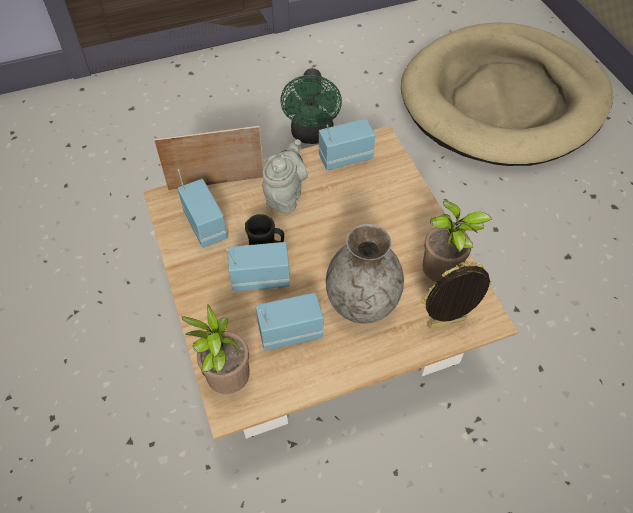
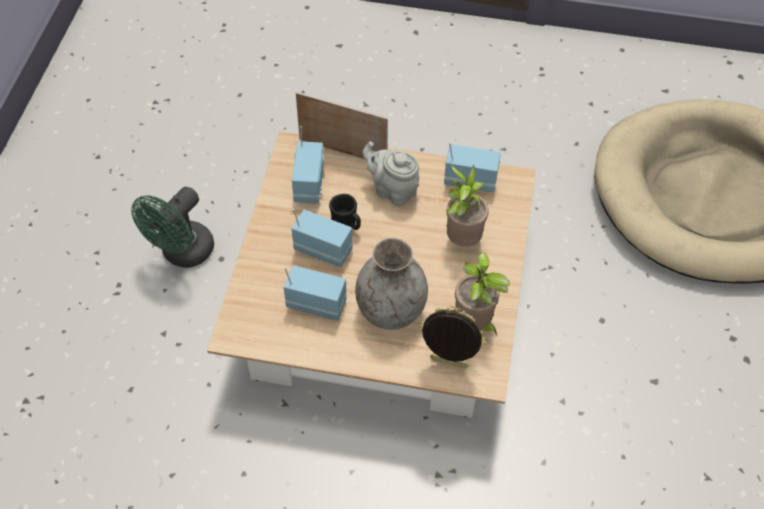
camera: 30 degrees right, 0 degrees up
potted plant [182,304,250,394] -> potted plant moved to [446,165,489,247]
grey teapot [262,139,308,214] -> grey teapot turned 105 degrees counterclockwise [362,141,419,206]
green fan [280,68,342,144] -> green fan moved to [131,187,214,268]

